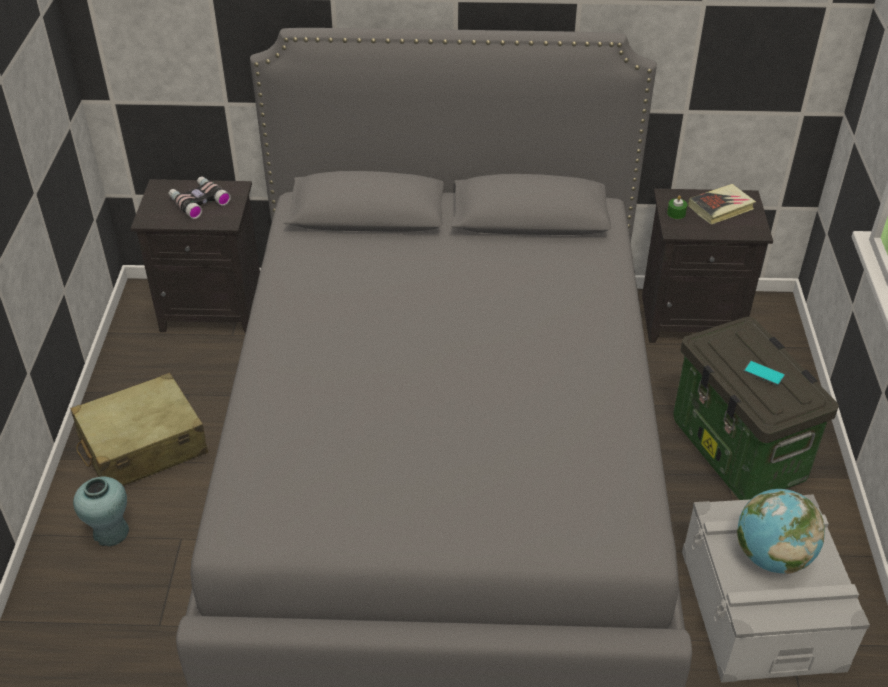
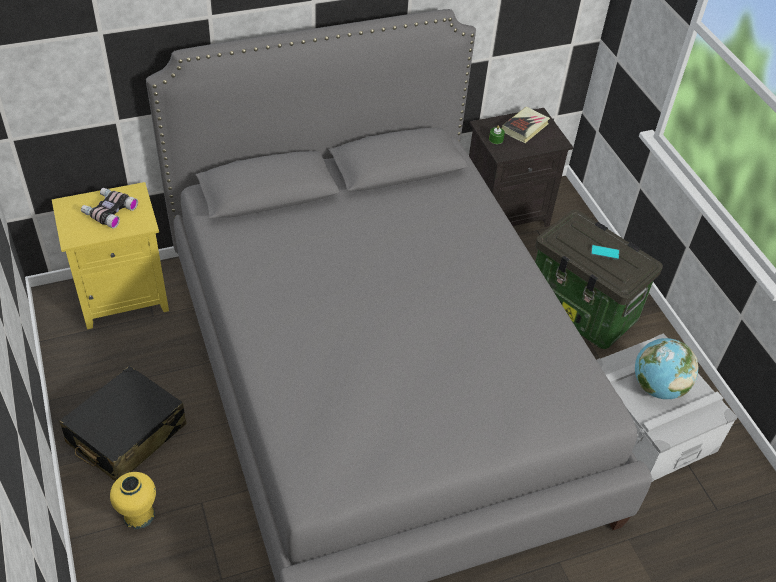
camera: 25 degrees left, 5 degrees up
beige suitcase [70,373,208,486] -> black suitcase [59,365,187,481]
turquoise vase [73,477,129,547] -> yellow vase [110,472,156,529]
black nightstand [130,179,260,333] -> yellow nightstand [52,182,169,329]

